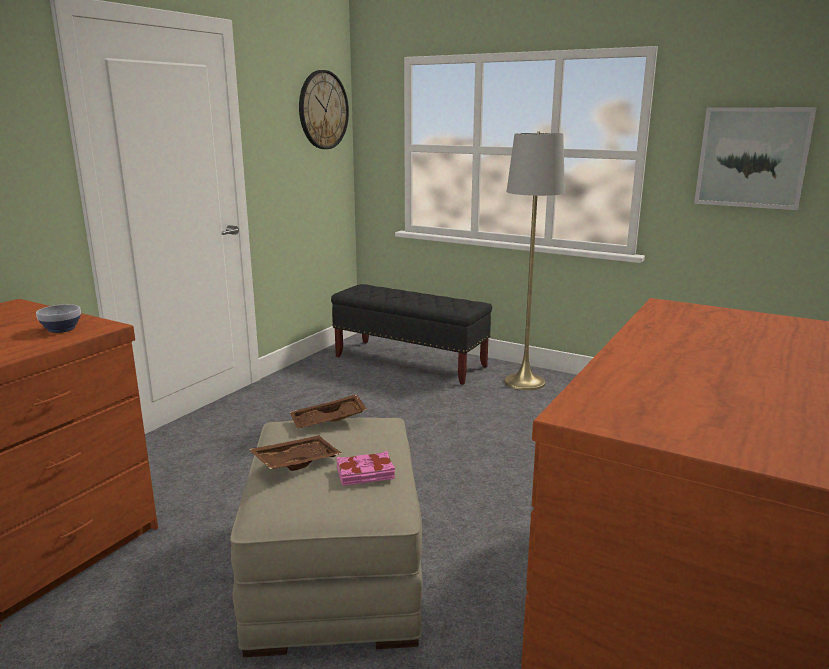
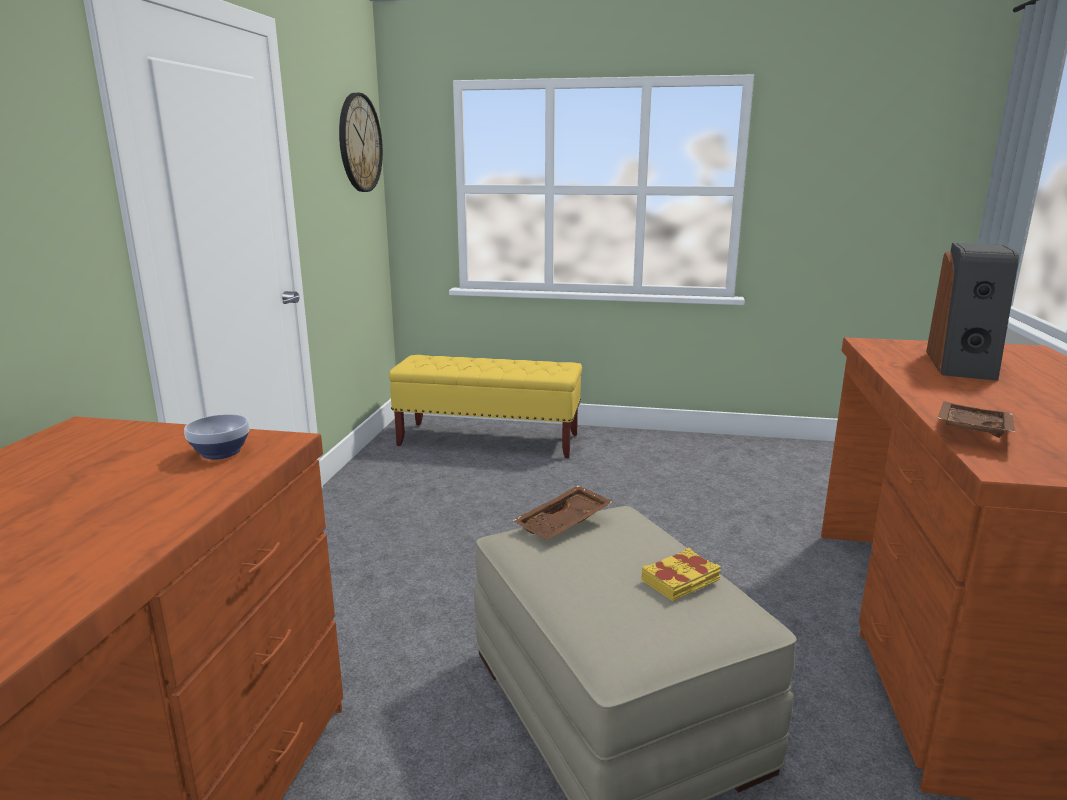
camera: 20 degrees left, 0 degrees up
brown tray [249,435,343,471] -> brown tray moved to [938,401,1016,438]
black bench [331,284,492,385] -> yellow bench [389,355,582,458]
pink book [337,451,395,486] -> yellow book [642,548,721,601]
grey floor lamp [504,132,565,390] -> none
picture [694,107,817,210] -> none
none -> speaker [926,243,1019,381]

